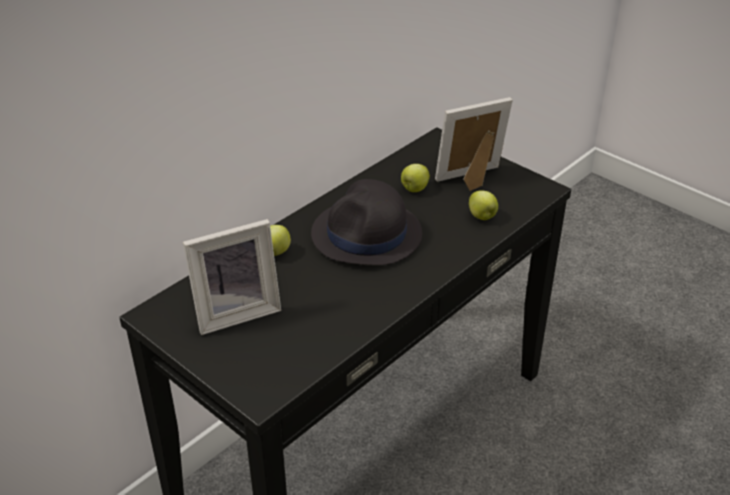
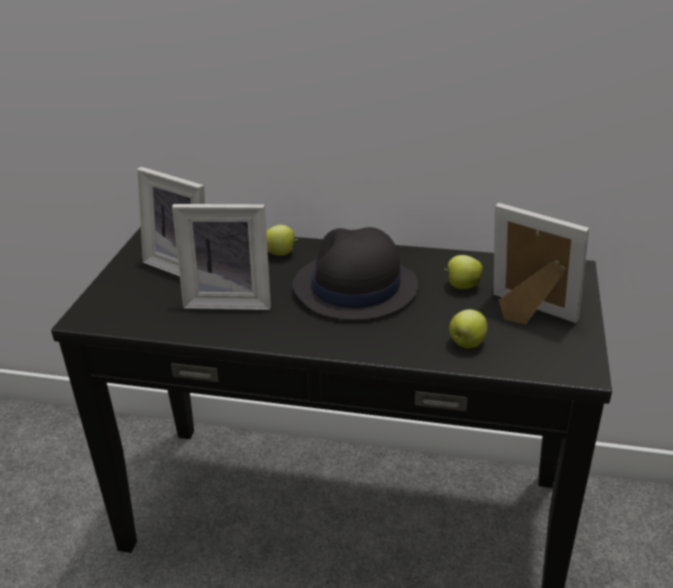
camera: 60 degrees right, 5 degrees down
none -> picture frame [172,204,271,310]

